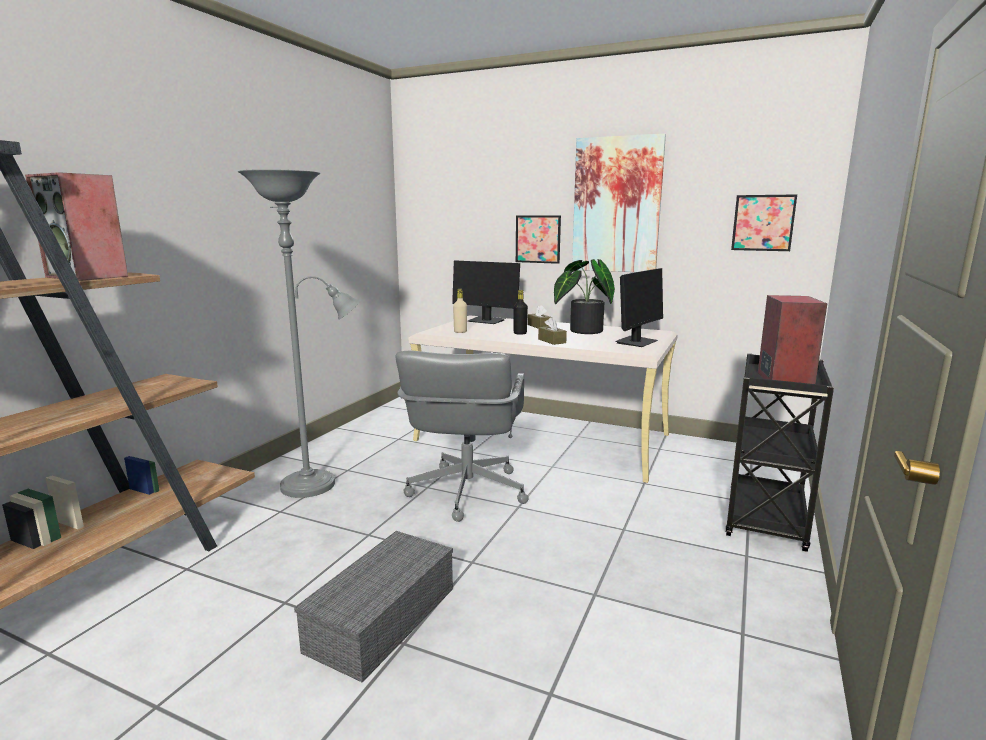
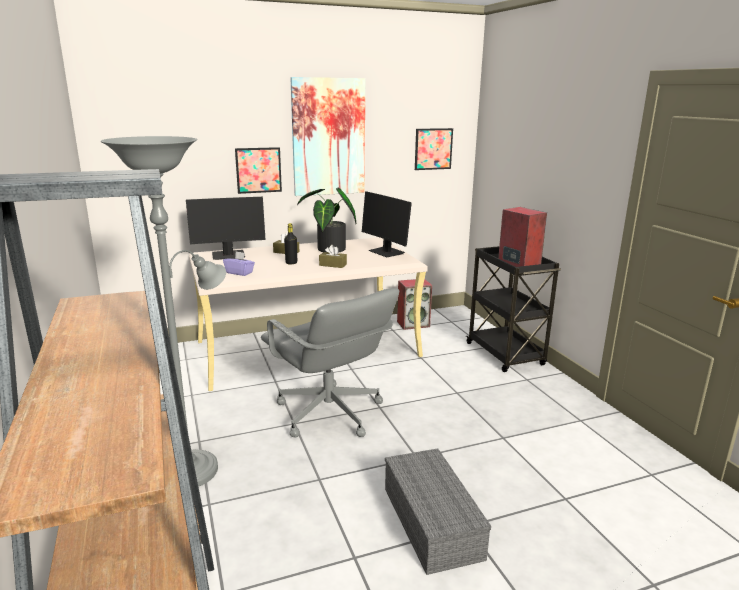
camera: 45 degrees left, 5 degrees up
speaker [25,172,128,281] -> speaker moved to [397,279,432,330]
beige bottle [453,289,467,333] -> purple tissue box [223,251,255,276]
monitor [615,268,663,347] -> monitor turned 150 degrees clockwise [362,191,411,257]

